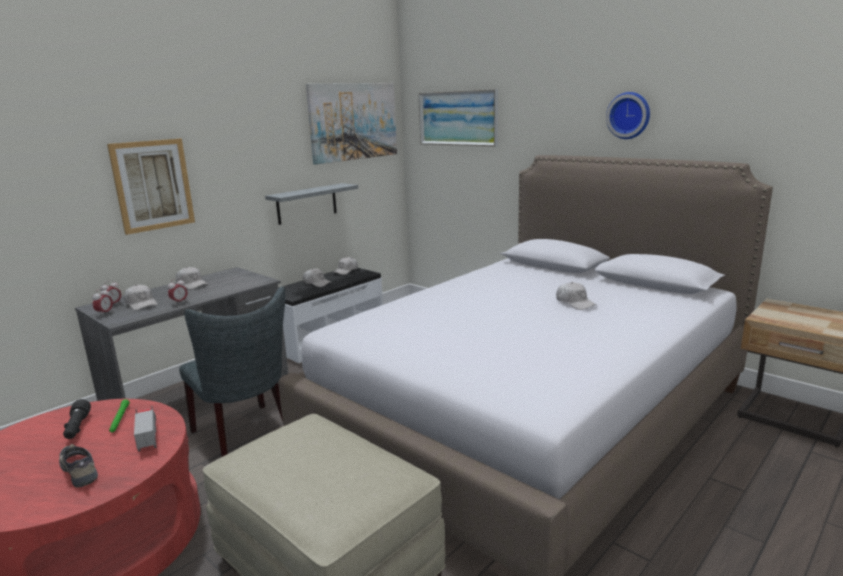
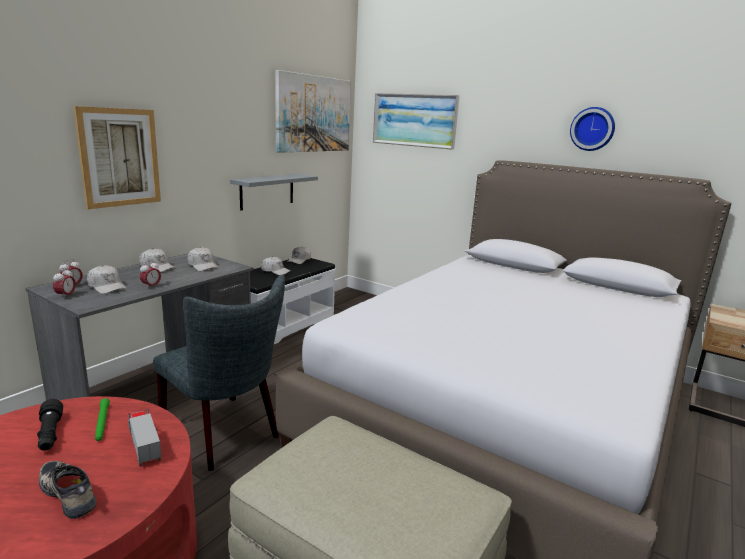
camera: 10 degrees left, 0 degrees up
white cap [556,282,596,310] -> white cap moved to [187,247,219,271]

